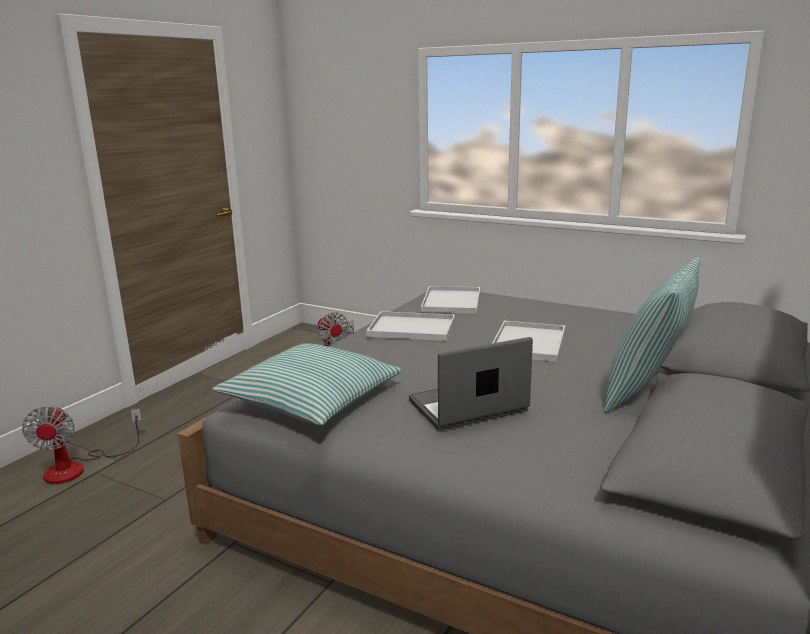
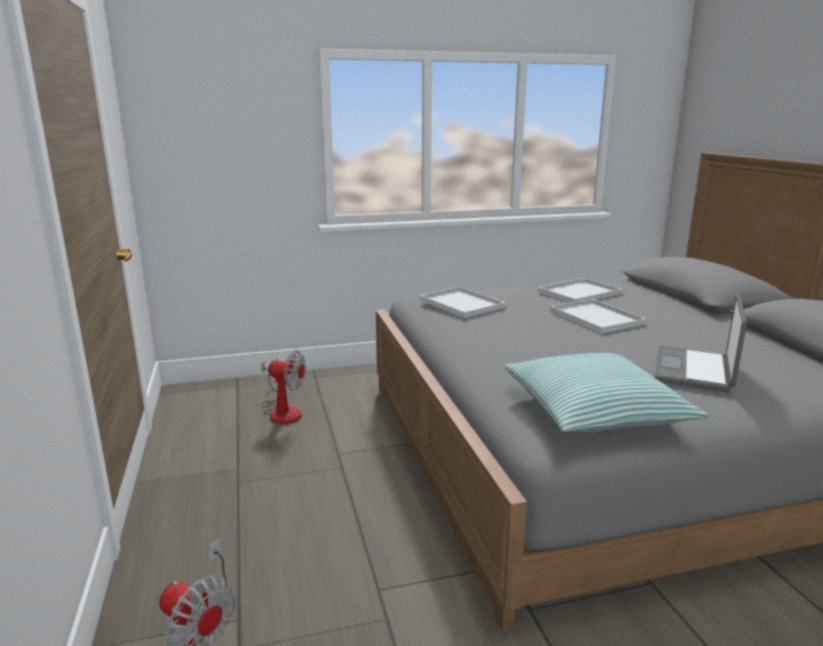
camera: 45 degrees left, 0 degrees up
white tray [366,311,455,341] -> white tray moved to [538,278,622,303]
pillow [604,257,700,413] -> none

